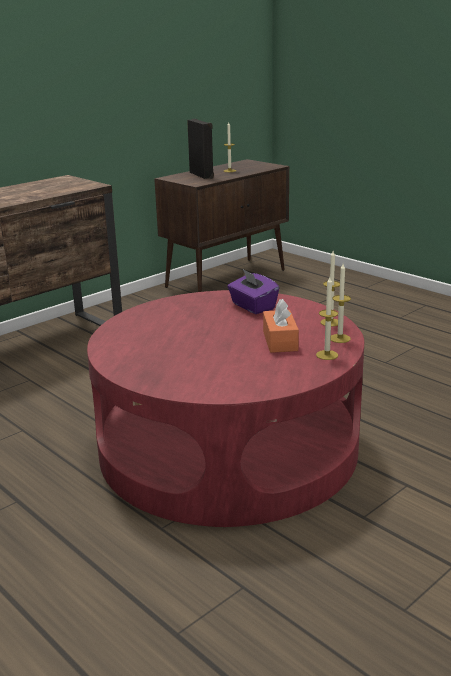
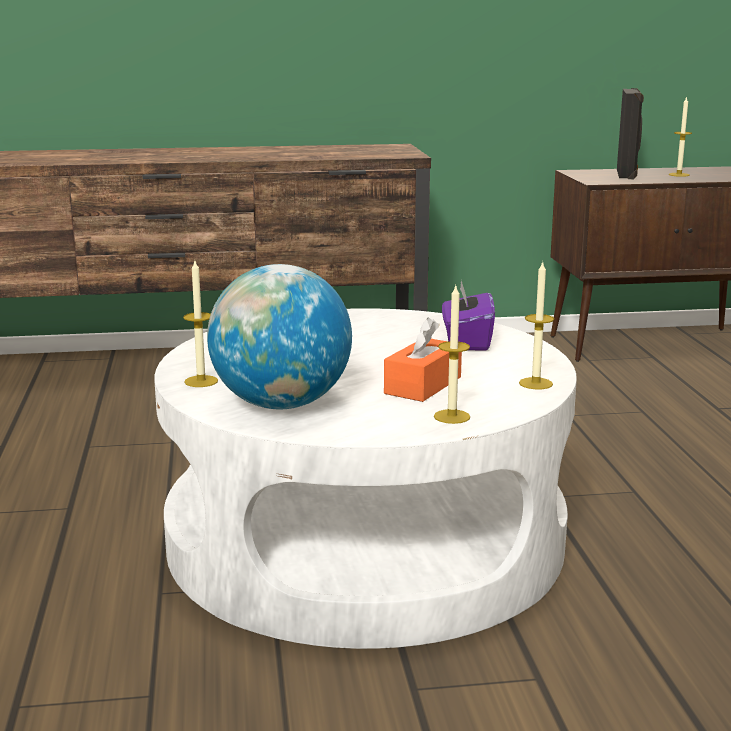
camera: 35 degrees right, 5 degrees down
red coffee table [87,290,364,527] -> white coffee table [154,308,577,649]
candle [331,264,351,343] -> candle moved to [183,261,218,387]
none -> globe [207,264,352,409]

